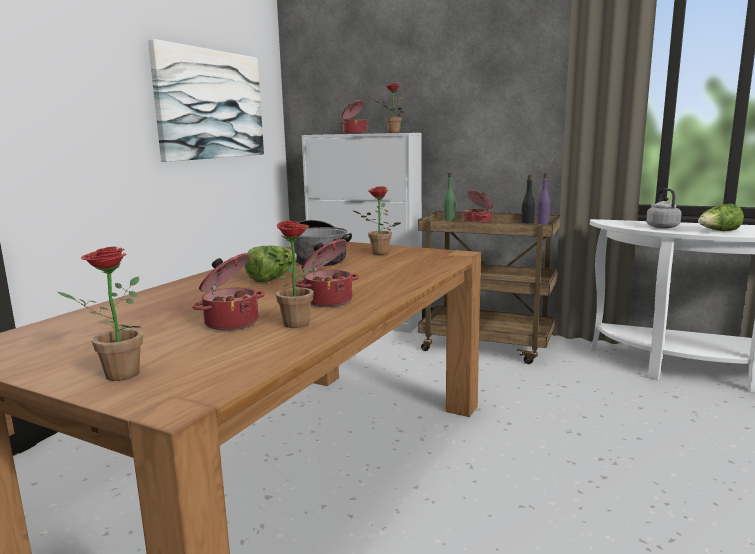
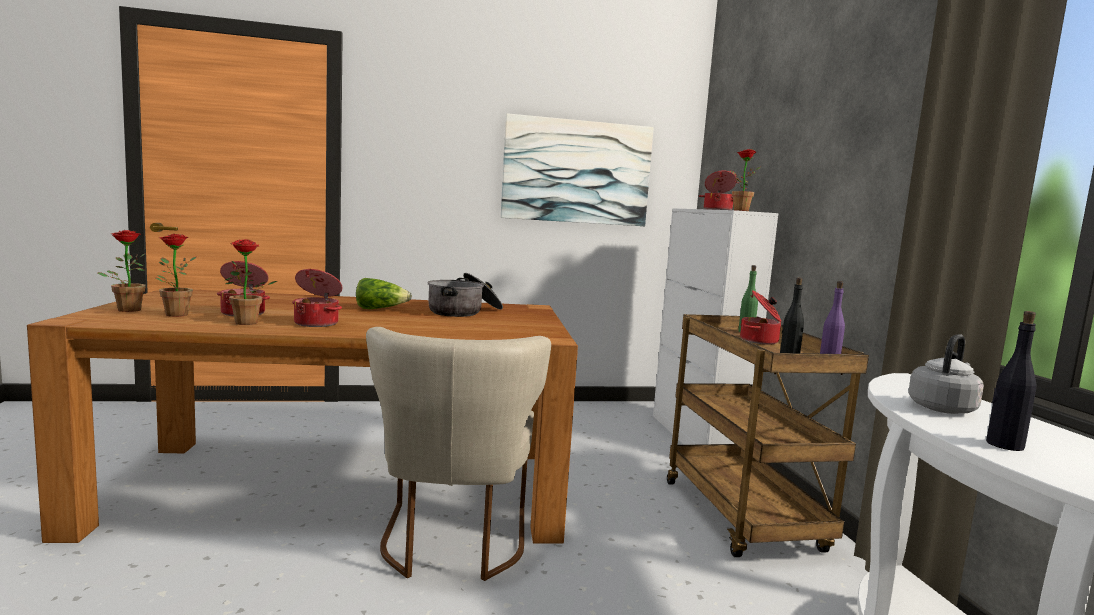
camera: 55 degrees right, 5 degrees down
potted plant [352,186,401,255] -> potted plant moved to [155,234,196,317]
lettuce [698,204,744,231] -> black bottle [986,311,1037,451]
none -> beige chair [366,327,551,581]

